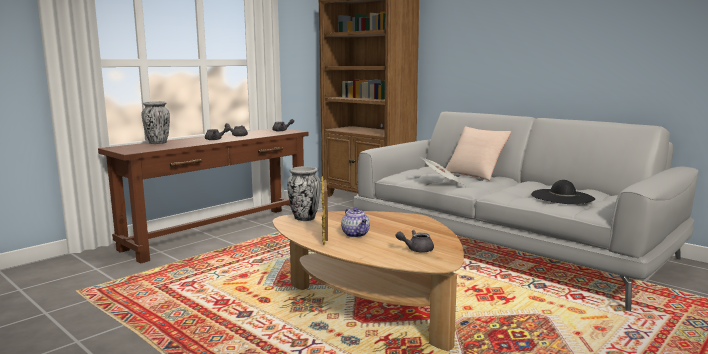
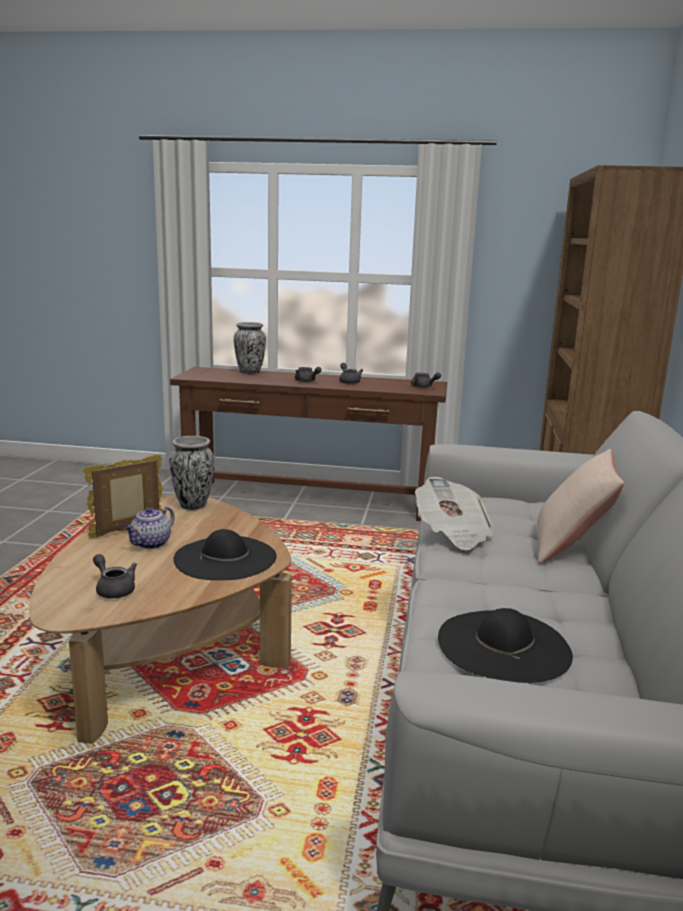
camera: 55 degrees right, 5 degrees up
none -> black hat [173,529,276,580]

